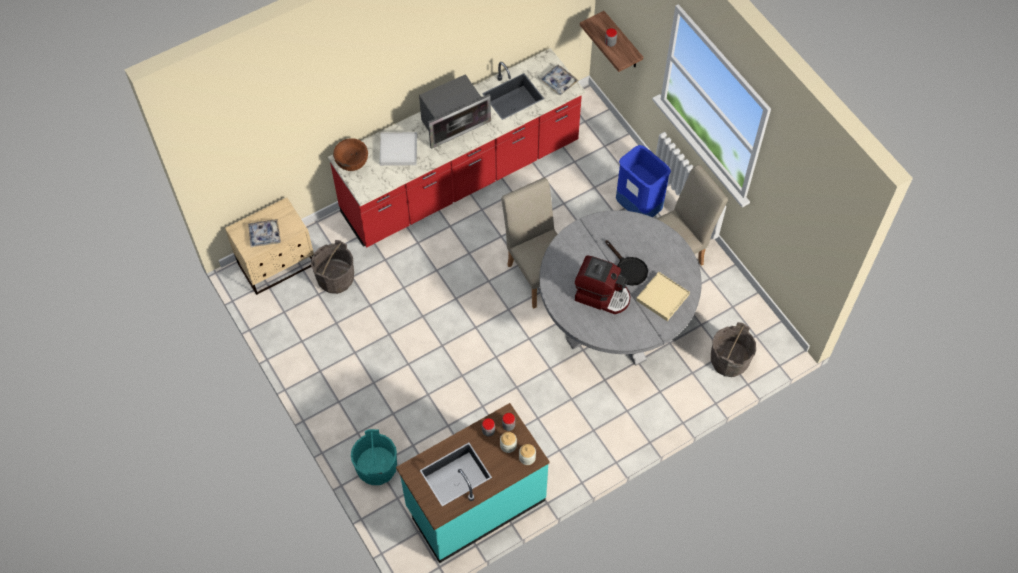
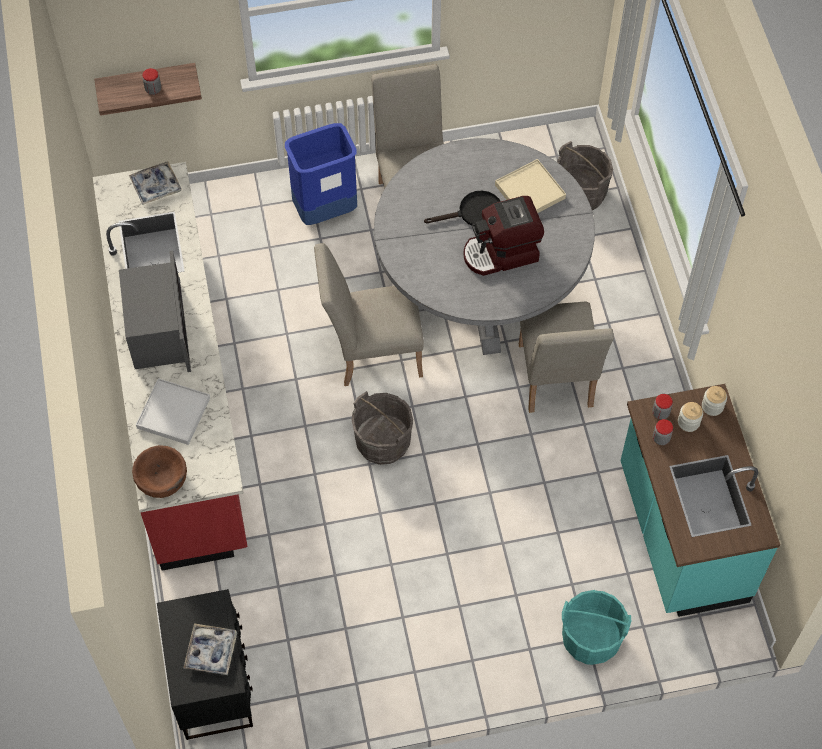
camera: 70 degrees left, 0 degrees up
beige nightstand [225,197,314,295] -> black nightstand [157,589,253,740]
grey bucket [311,240,354,294] -> grey bucket moved to [351,391,413,465]
coffee machine [575,256,630,314] -> coffee machine turned 150 degrees counterclockwise [464,196,544,276]
none -> beige chair [519,302,614,413]

